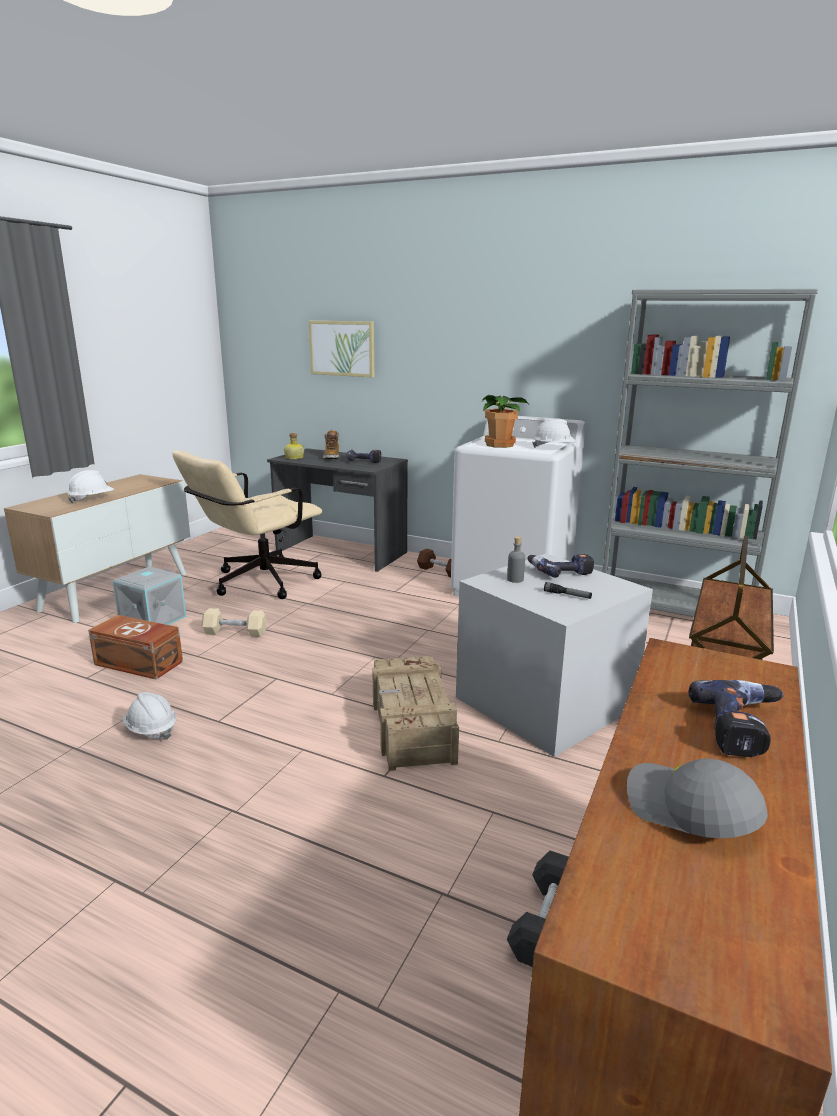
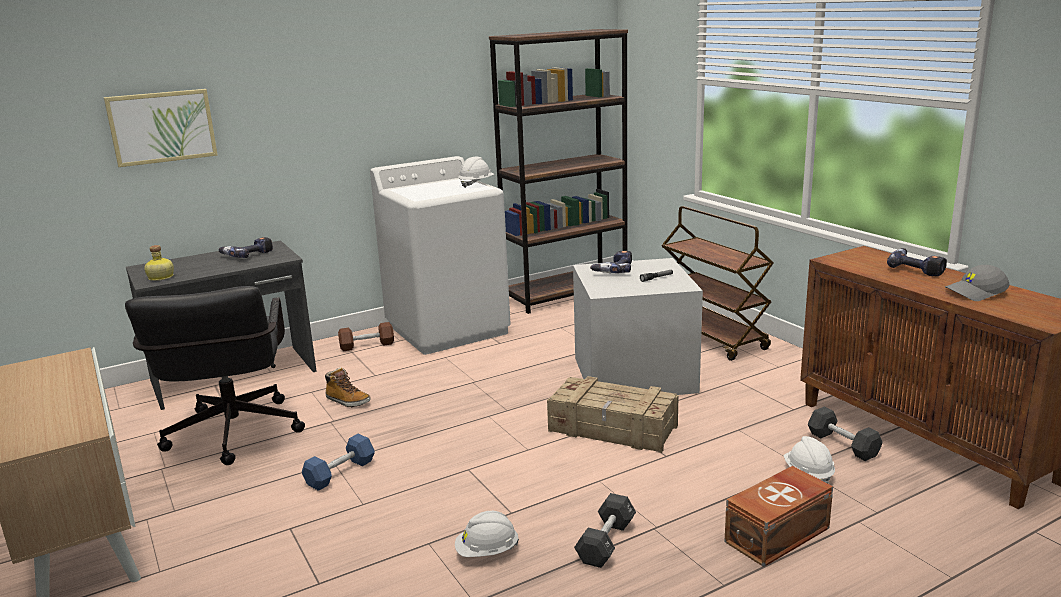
camera: 55 degrees left, 0 degrees up
white hard hat [67,470,114,503] -> white hard hat moved to [784,436,835,483]
brown storage box [88,615,183,680] -> brown storage box moved to [725,466,833,567]
grey storage box [113,566,187,625] -> none
beige office chair [172,450,322,599] -> black office chair [125,286,305,465]
beige dumbbell [202,608,267,637] -> blue dumbbell [302,434,375,491]
boot [323,430,339,459] -> boot moved to [324,367,371,407]
potted plant [482,395,528,448] -> none
grey bottle [507,537,525,583] -> none
grey bookcase [602,289,818,617] -> brown bookcase [489,29,628,314]
none -> black dumbbell [574,493,636,568]

